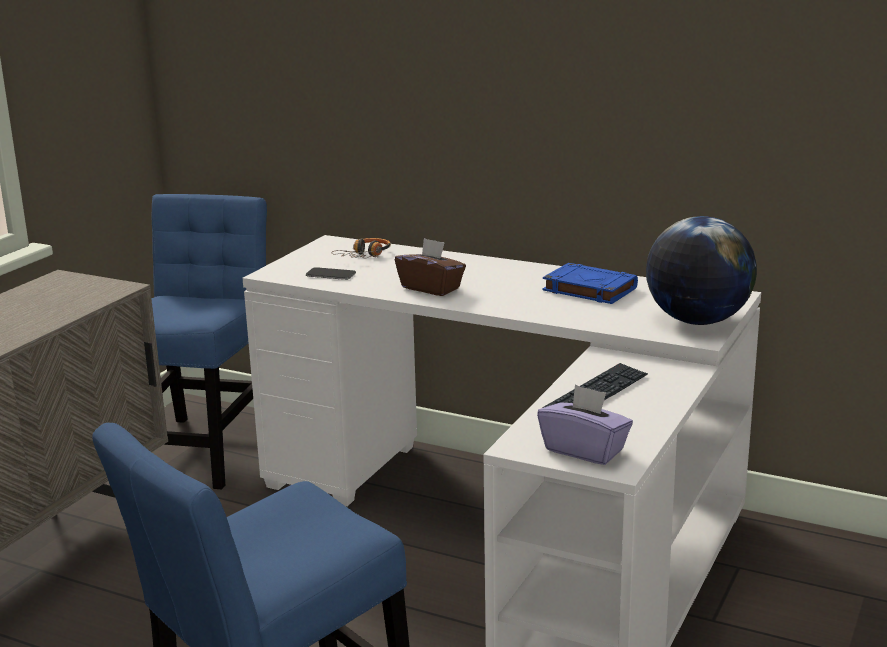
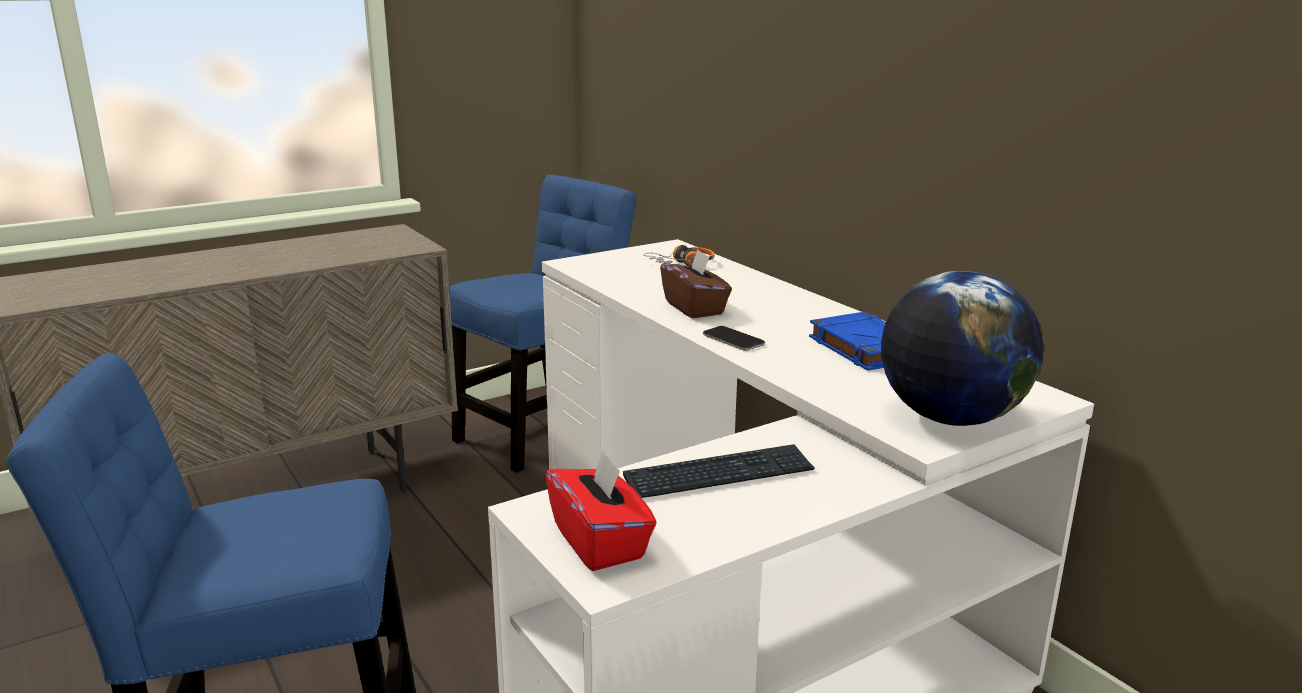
camera: 30 degrees right, 0 degrees up
phone [306,267,356,280] -> phone moved to [703,326,765,351]
purple tissue box [537,384,633,465] -> red tissue box [545,450,657,571]

